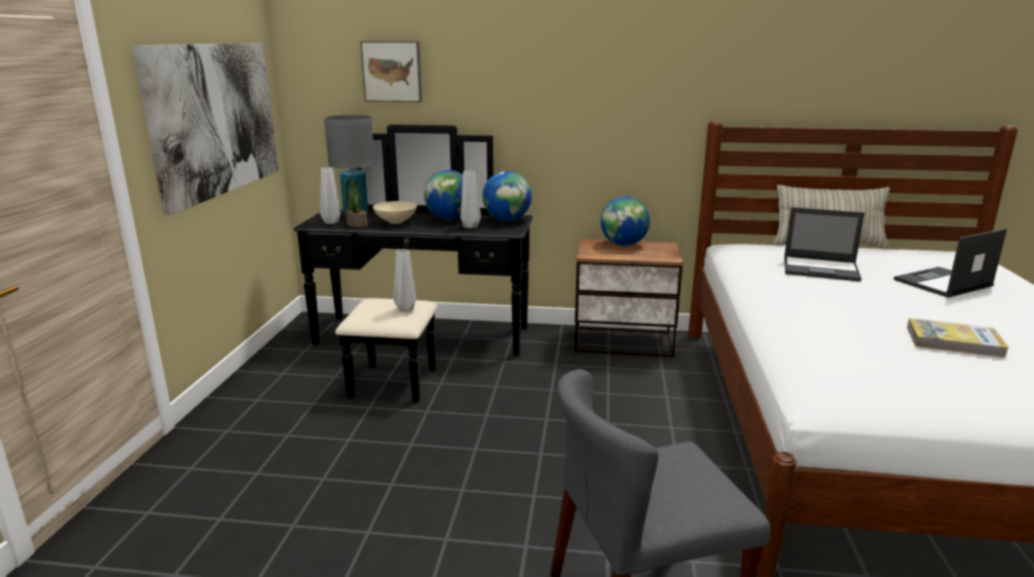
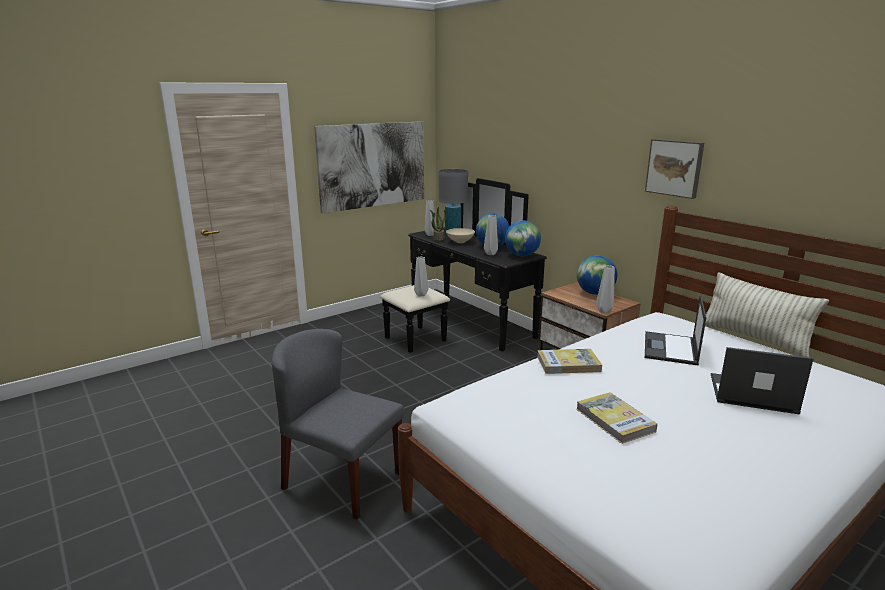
camera: 45 degrees right, 0 degrees up
picture [360,41,422,102] -> picture moved to [645,139,704,199]
laptop [784,207,865,282] -> laptop turned 45 degrees clockwise [645,295,706,366]
none -> book [537,349,602,374]
none -> grey vase [596,266,615,314]

